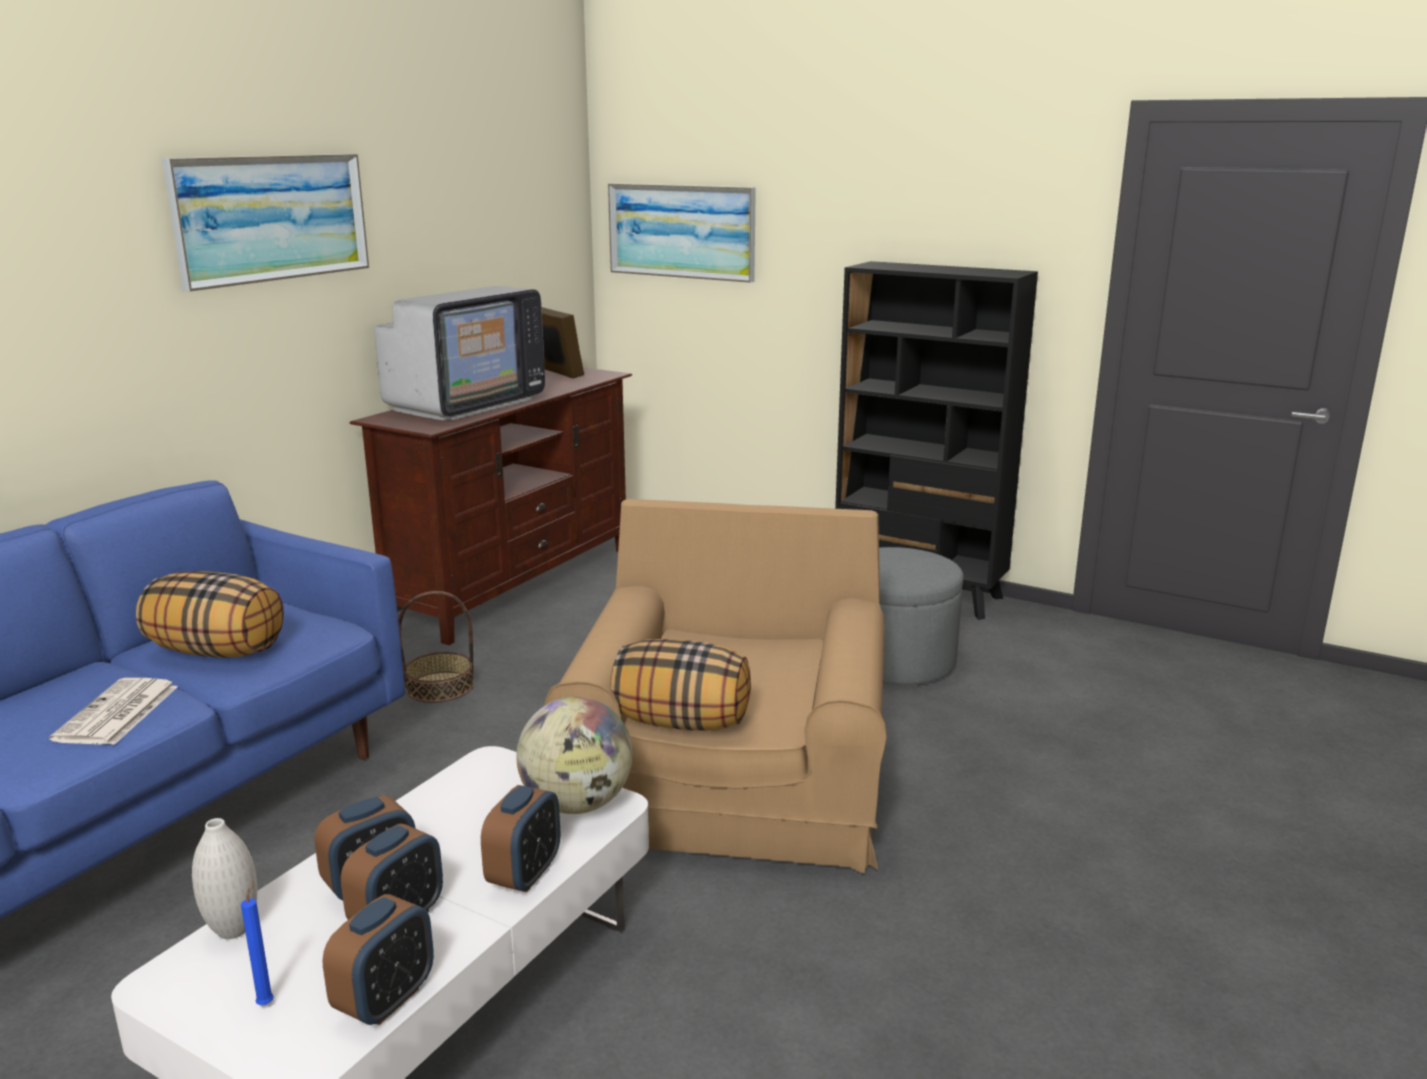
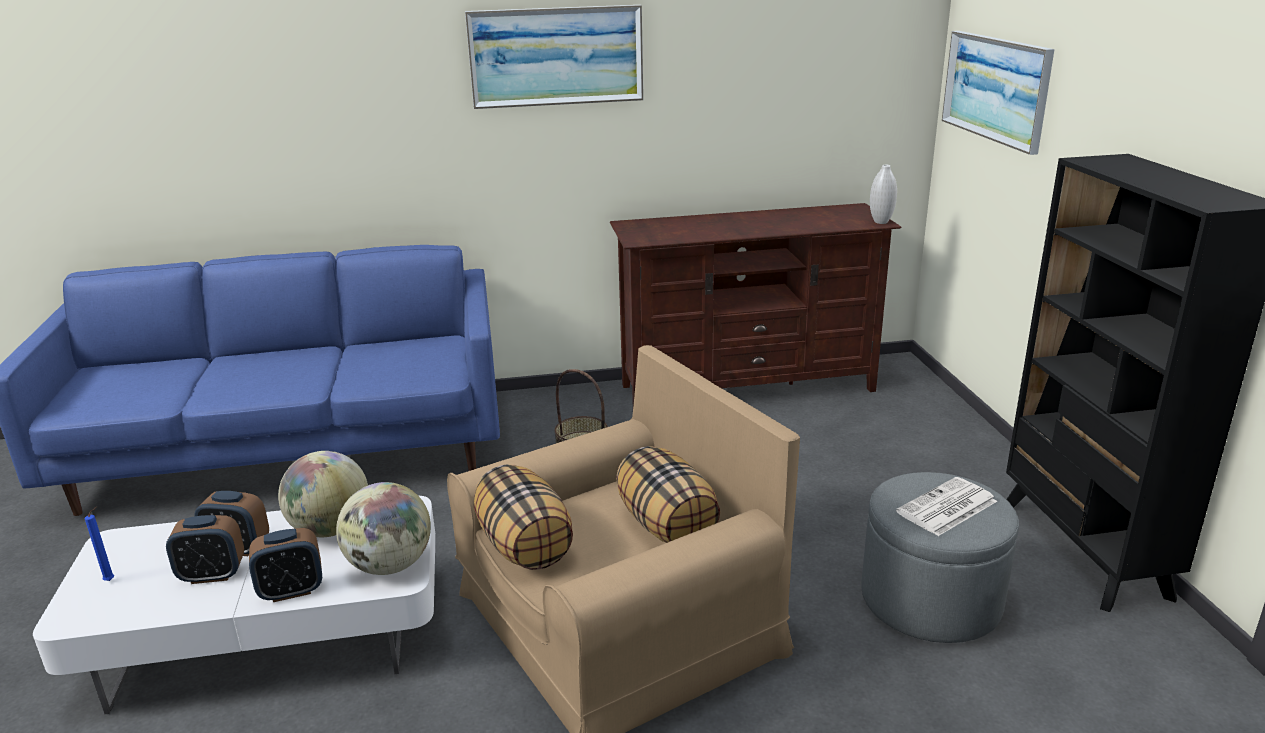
camera: 50 degrees right, 5 degrees up
newspaper [49,678,178,745] -> newspaper moved to [896,477,997,536]
pillow [136,571,284,658] -> pillow moved to [616,446,720,543]
white vase [192,818,257,939] -> white vase moved to [870,165,897,224]
alarm clock [323,894,434,1025] -> none
television [374,286,545,421] -> none
picture frame [541,307,584,379] -> none
none -> globe [278,451,368,537]

